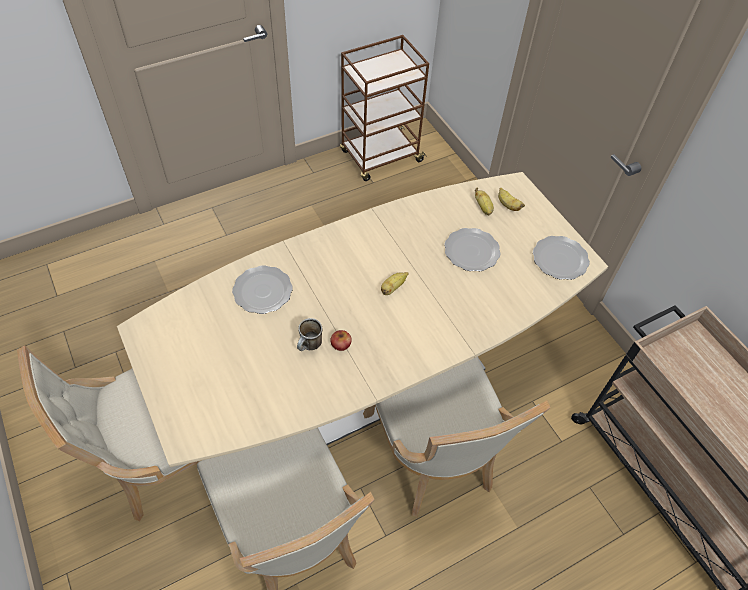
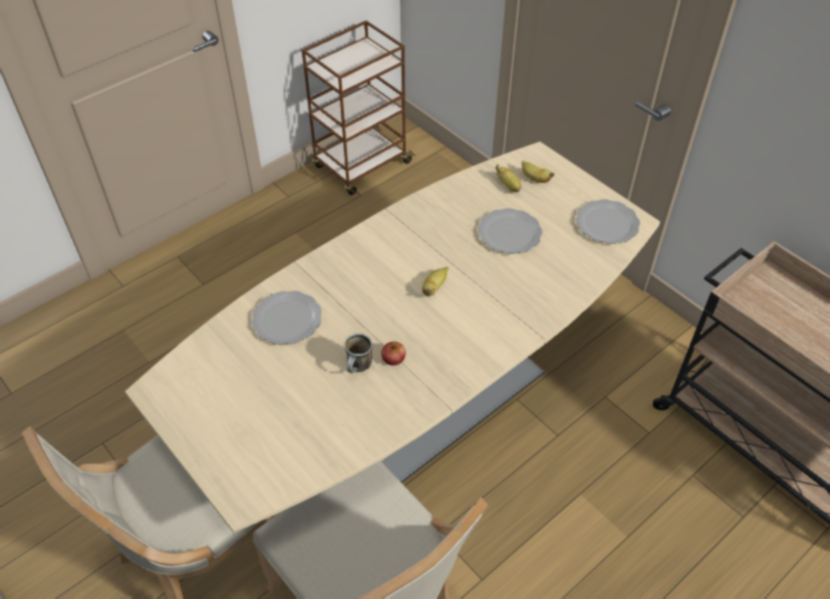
camera: 10 degrees left, 5 degrees down
beige chair [363,357,551,517] -> none

